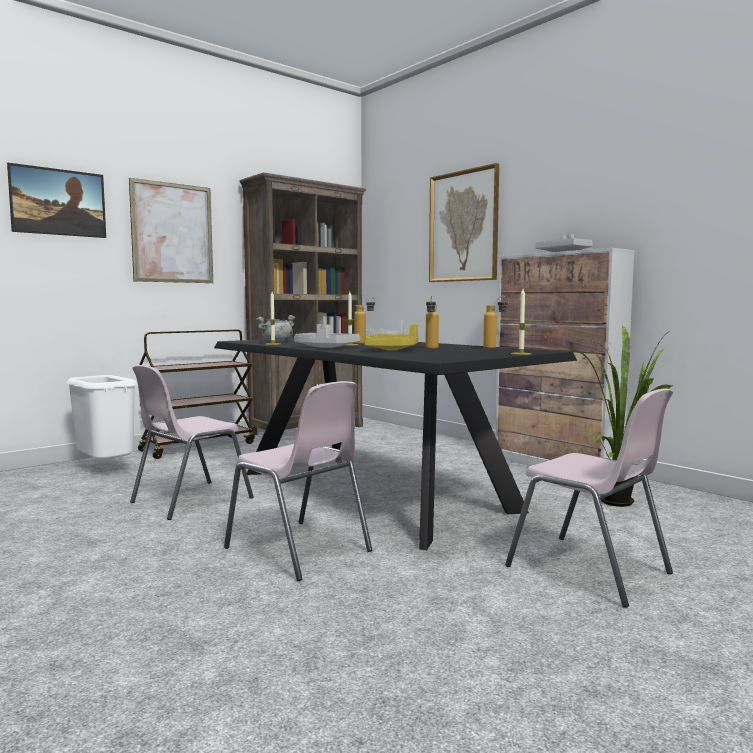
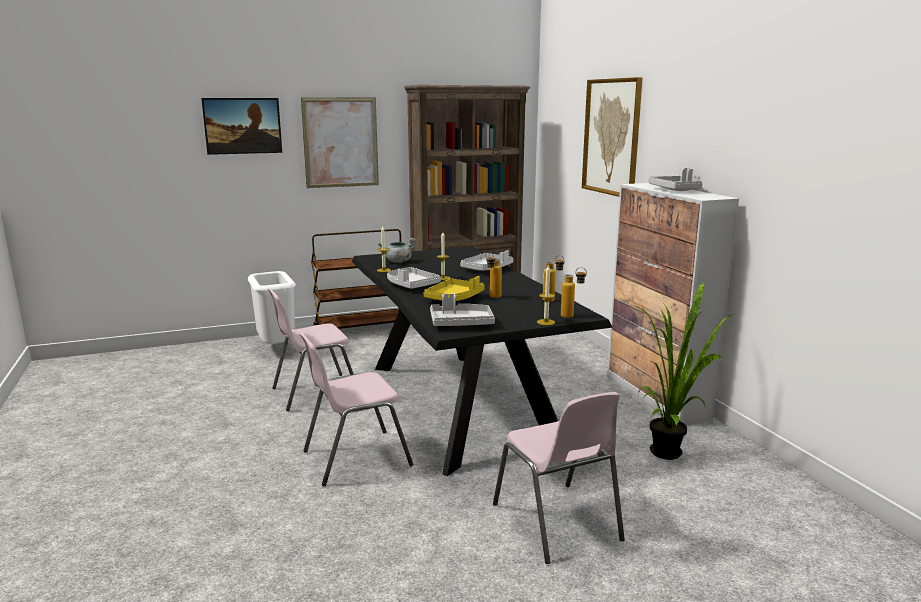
camera: 20 degrees right, 10 degrees up
pink chair [224,381,372,581] -> pink chair turned 90 degrees clockwise [300,332,413,486]
bottle [354,297,375,344] -> bottle moved to [561,267,587,318]
none -> grey tray [430,294,495,326]

